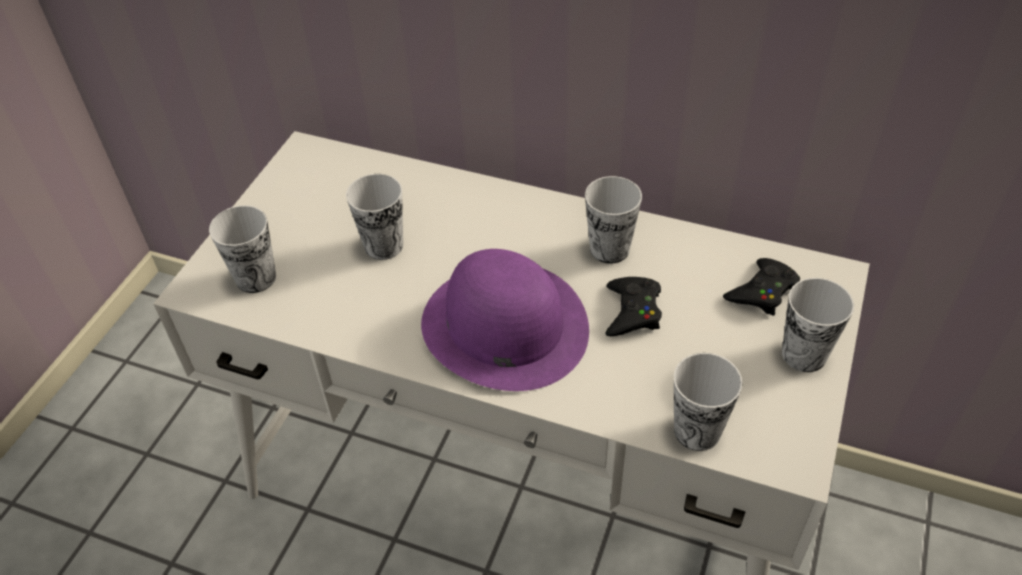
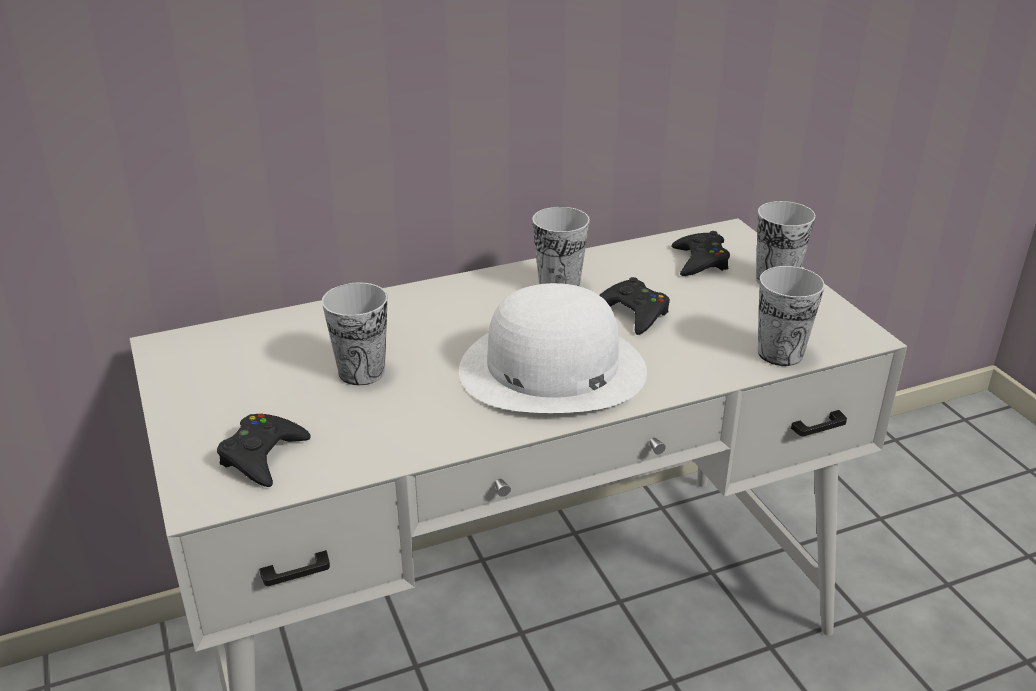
camera: 45 degrees left, 15 degrees down
cup [209,205,276,293] -> black game controller [217,413,311,487]
purple hat [421,249,589,391] -> white hat [459,283,647,413]

